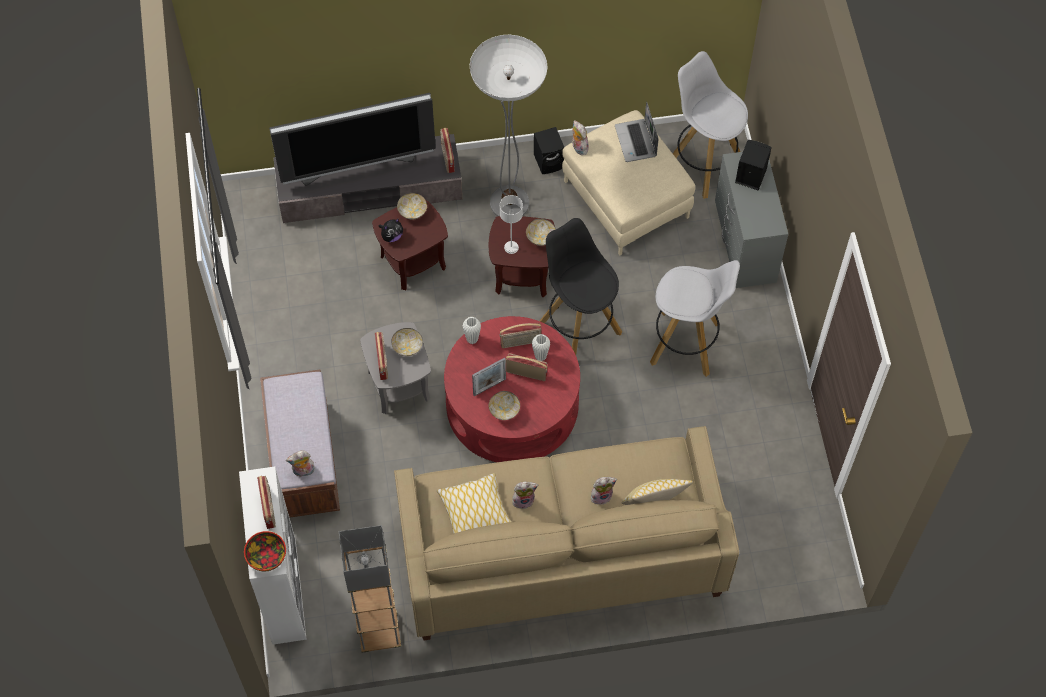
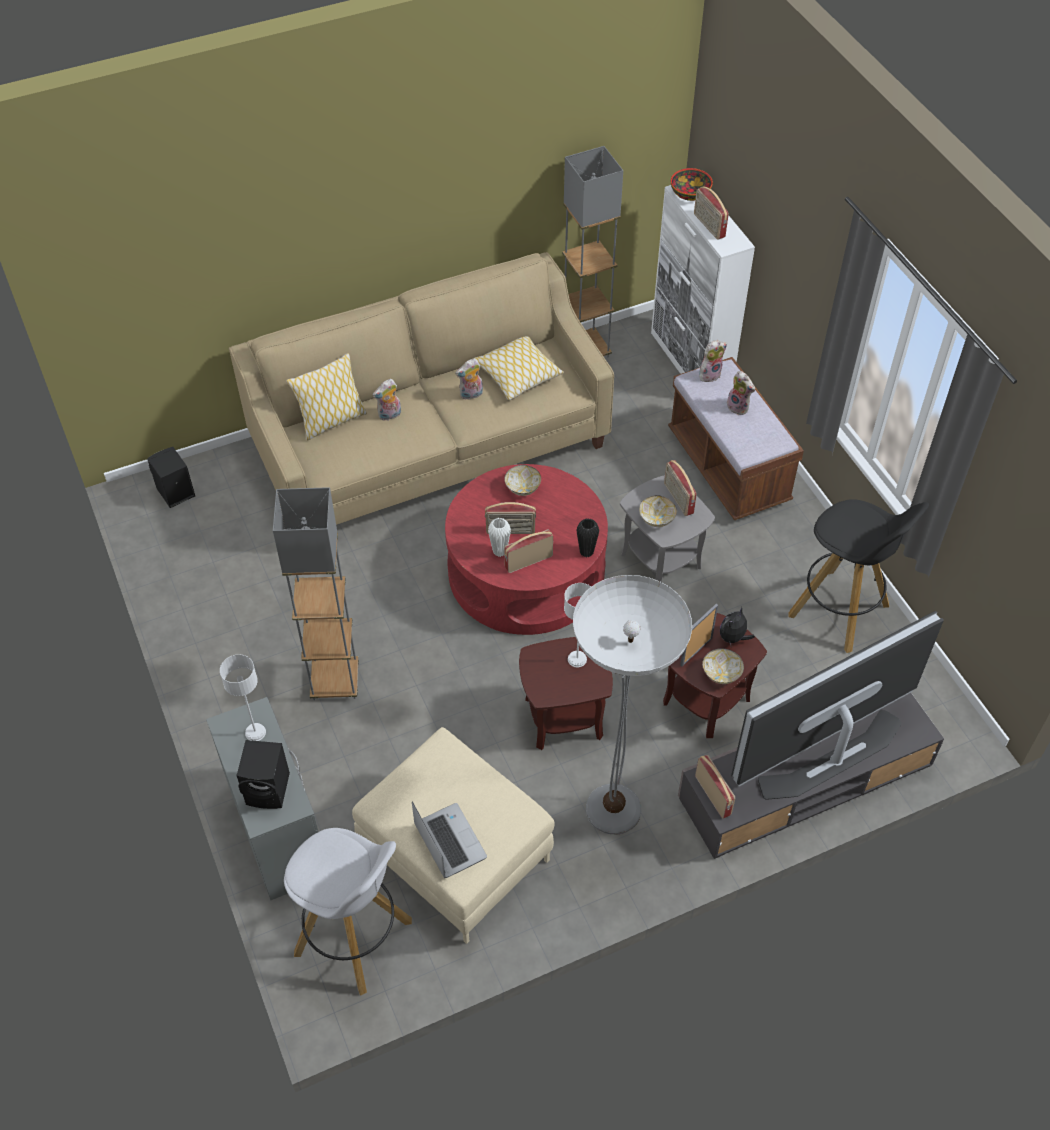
camera: 165 degrees right, 10 degrees down
white vase [462,317,481,344] -> black vase [576,518,599,557]
picture frame [472,358,506,396] -> picture frame moved to [680,604,718,666]
bowl [526,218,556,246] -> none
black speaker [534,127,564,174] -> black speaker moved to [147,447,195,508]
black stool [540,218,622,355] -> black stool moved to [789,499,929,653]
plush toy [572,120,590,155] -> plush toy moved to [727,371,755,415]
white stool [650,260,740,377] -> grey floor lamp [273,487,359,700]
none -> grey table lamp [220,655,266,741]

